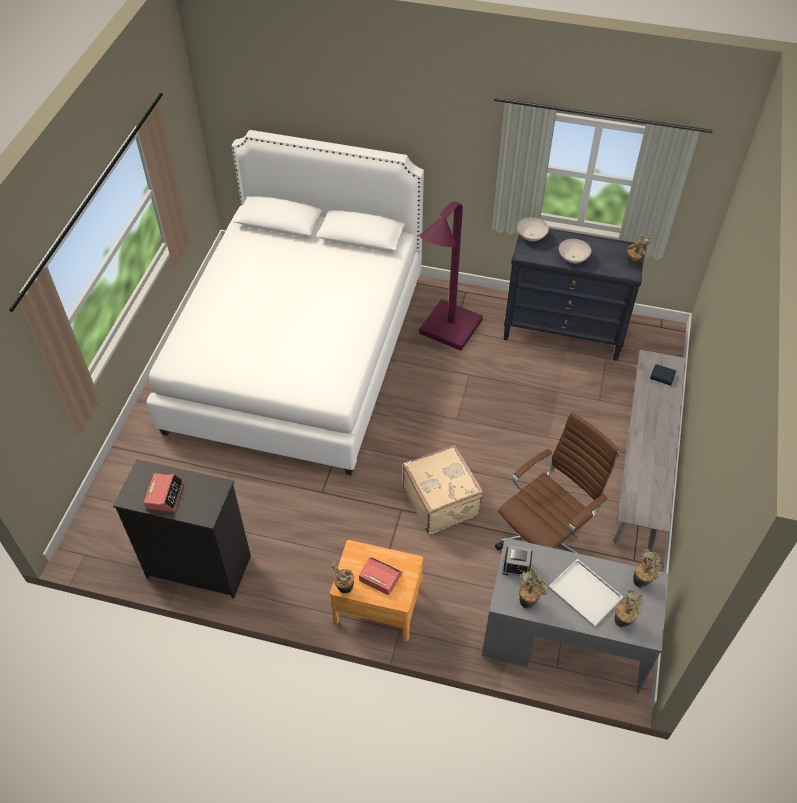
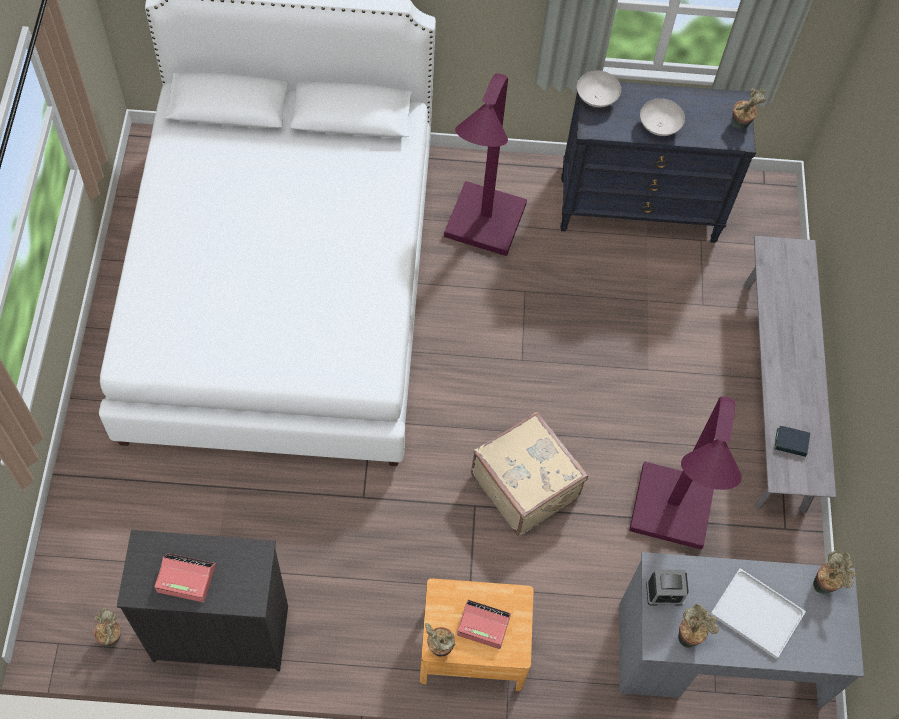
camera: 15 degrees left, 10 degrees up
alarm clock [144,473,184,512] -> alarm clock turned 75 degrees counterclockwise [154,553,216,602]
brown office chair [495,412,620,554] -> purple floor lamp [629,396,742,550]
potted plant [615,589,643,627] -> potted plant moved to [94,608,121,647]
book [650,364,676,386] -> book moved to [774,426,810,457]

